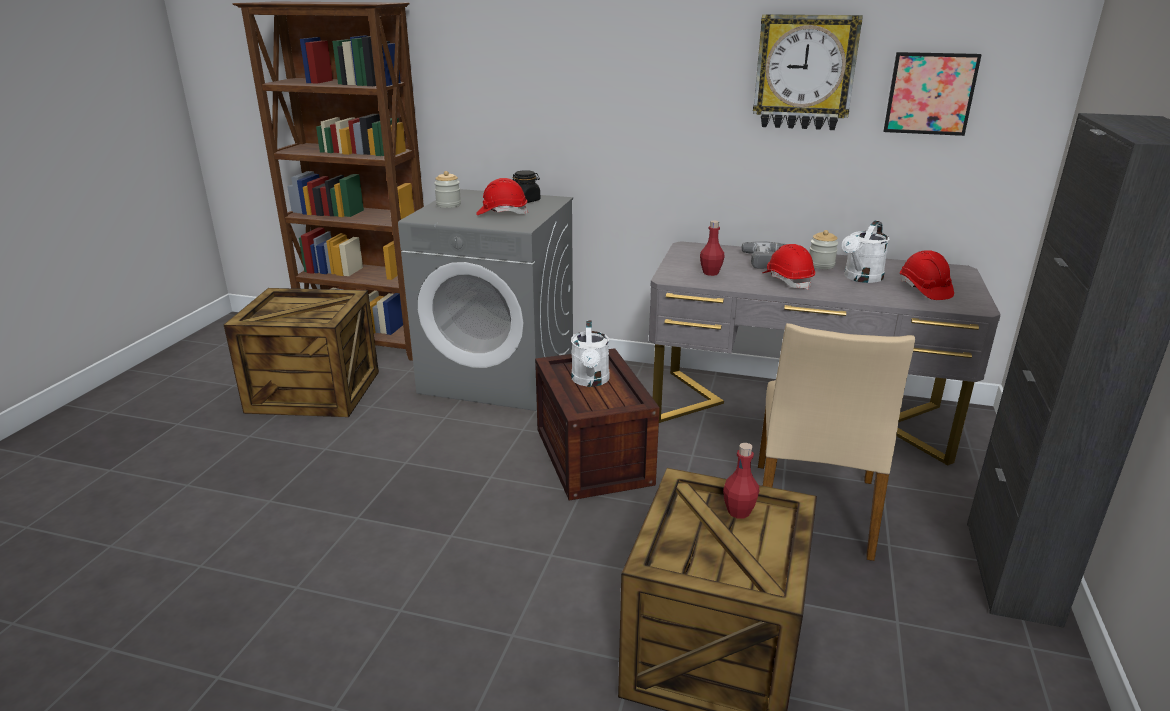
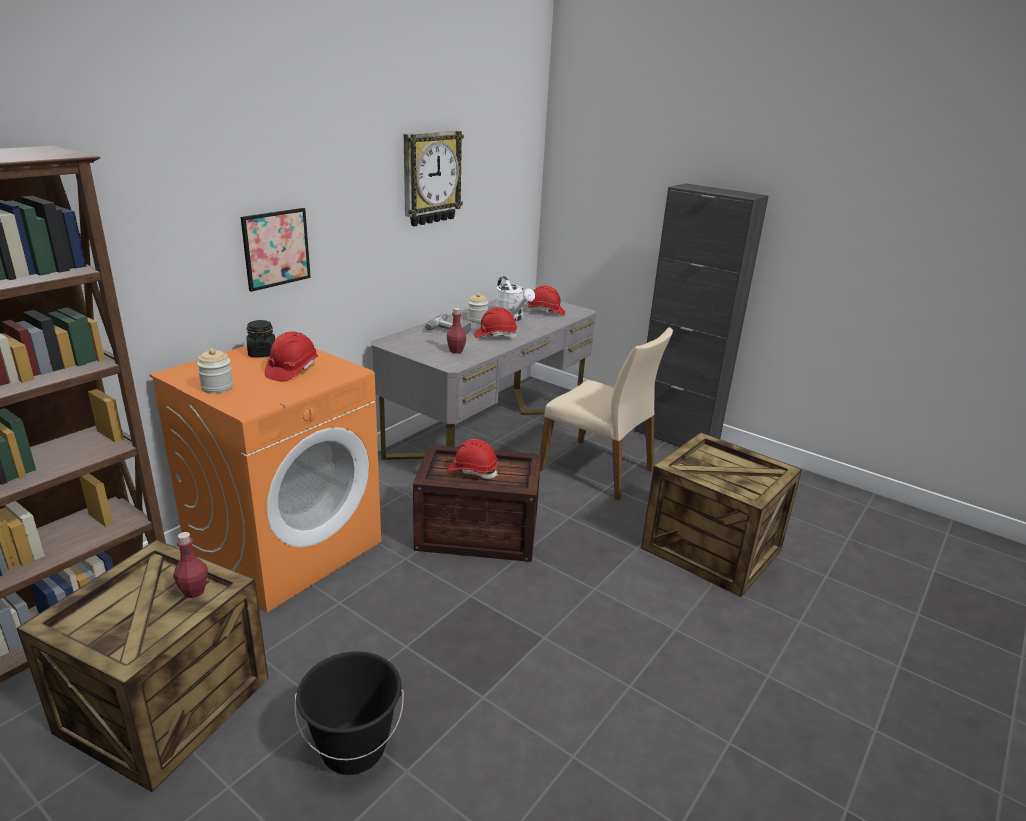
camera: 70 degrees left, 0 degrees up
grey washing machine [398,189,573,411] -> orange washing machine [149,336,381,613]
white watering can [571,320,609,387] -> red hard hat [447,439,498,479]
red bottle [723,443,759,519] -> red bottle moved to [174,532,208,598]
picture [883,52,982,136] -> picture moved to [241,208,311,292]
none -> black bucket [294,651,404,775]

